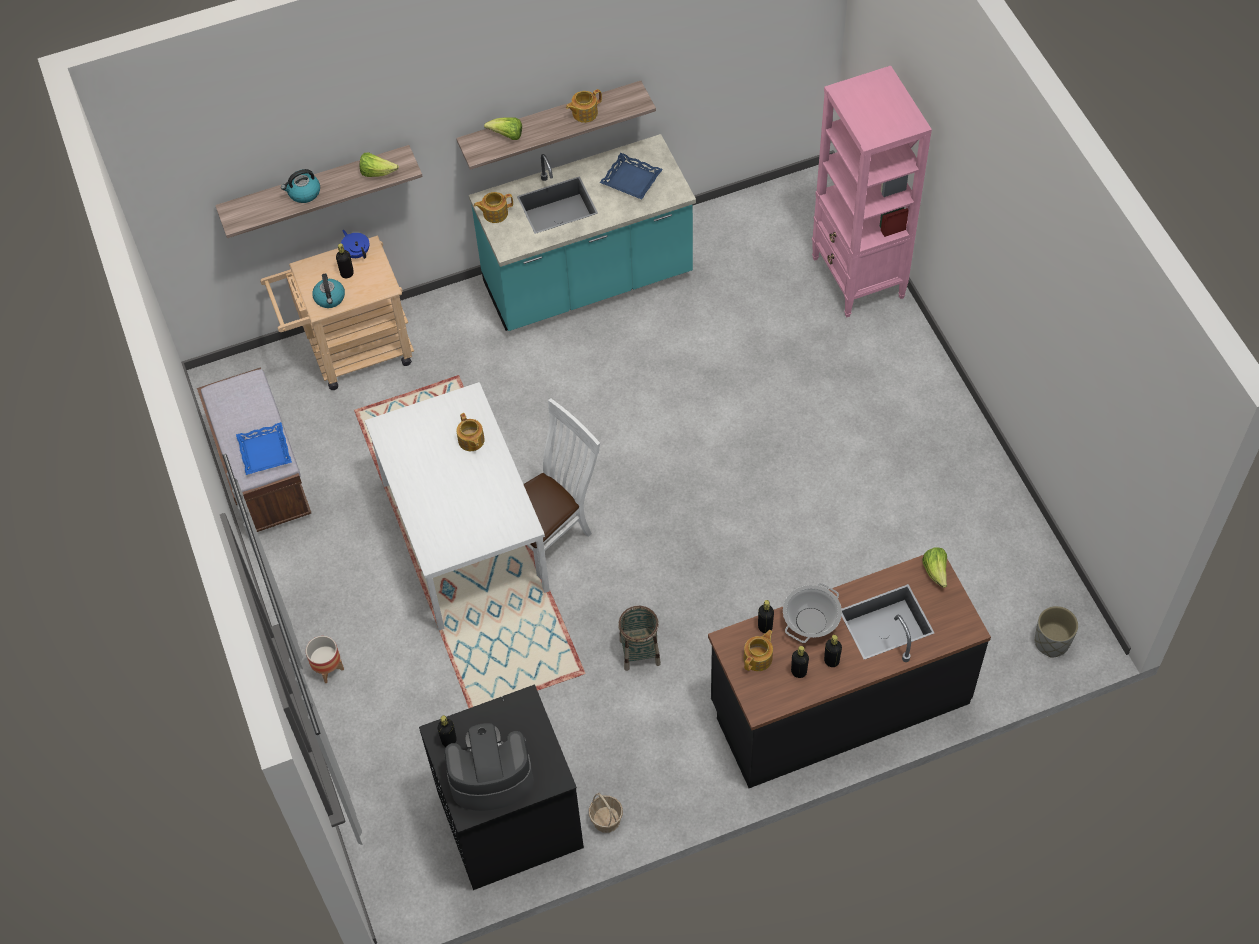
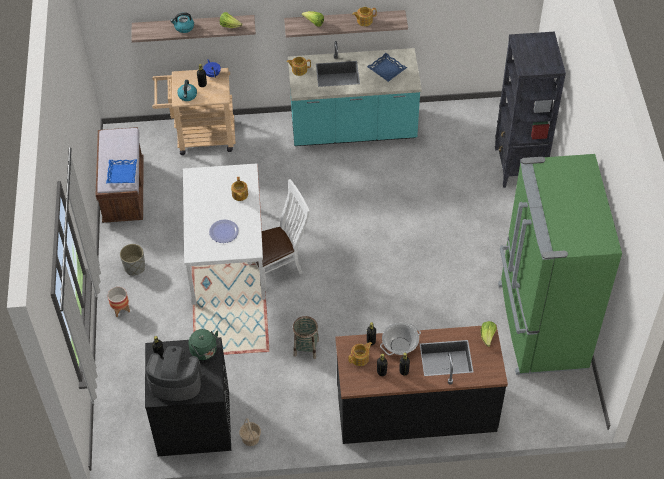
camera: 15 degrees right, 5 degrees down
pink bookcase [812,66,932,317] -> black bookcase [495,32,566,188]
grey planter [1035,606,1078,657] -> grey planter moved to [120,244,145,275]
none -> green kettle [188,329,220,360]
none -> plate [209,220,239,243]
none -> green fridge [498,154,622,375]

